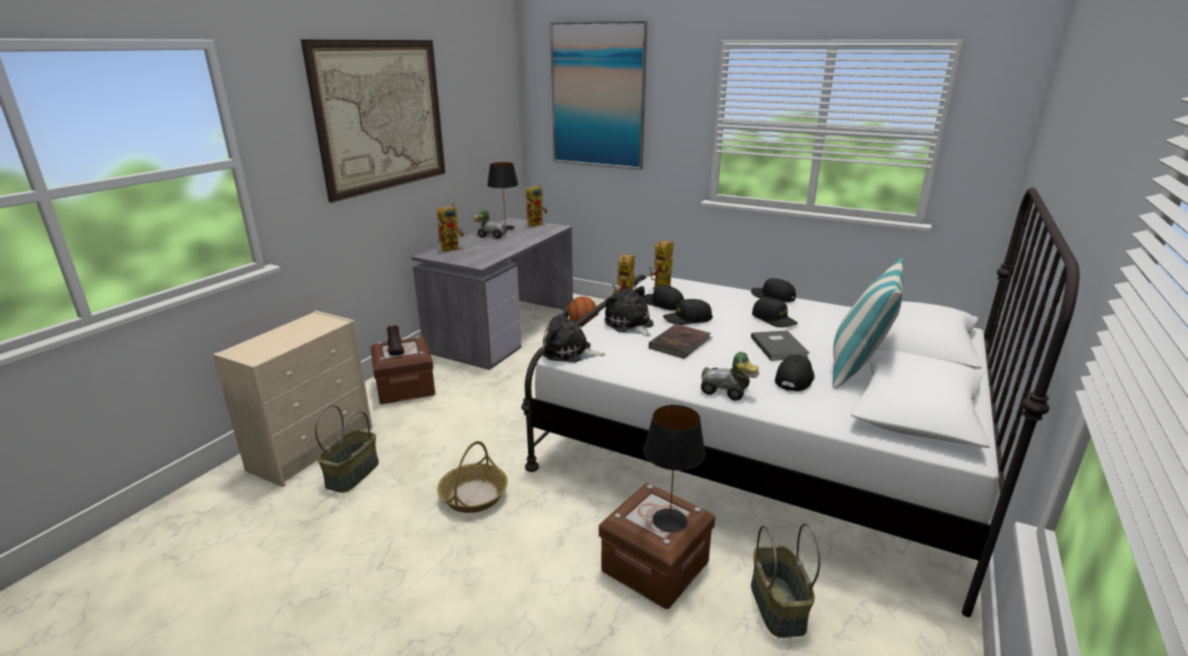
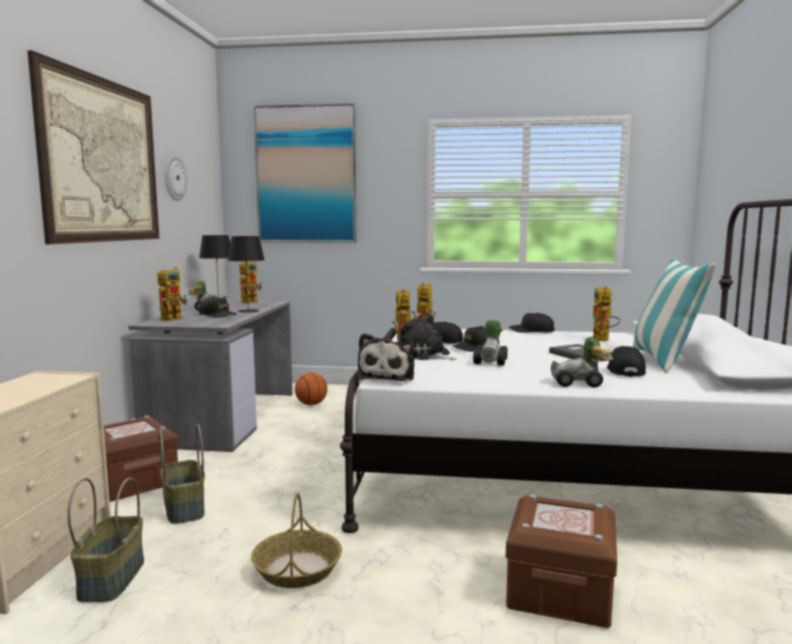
camera: 20 degrees left, 15 degrees down
shoe [387,325,404,355] -> none
plush toy [541,308,606,363] -> plush toy turned 75 degrees counterclockwise [358,333,414,381]
black table lamp [643,405,705,533] -> black table lamp moved to [228,236,265,313]
brown book [649,324,713,359] -> toy car [473,320,508,366]
basket [751,523,821,638] -> basket moved to [159,424,205,524]
black cap [752,297,798,327] -> black cap moved to [199,296,236,318]
none -> wall clock [165,155,187,201]
none -> toy robot [593,286,621,341]

